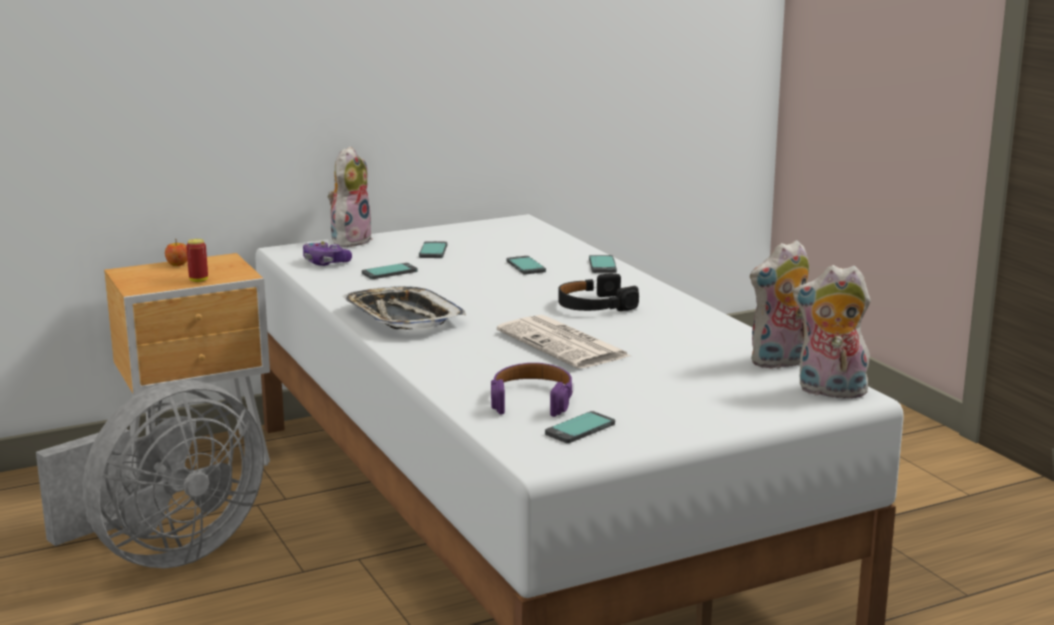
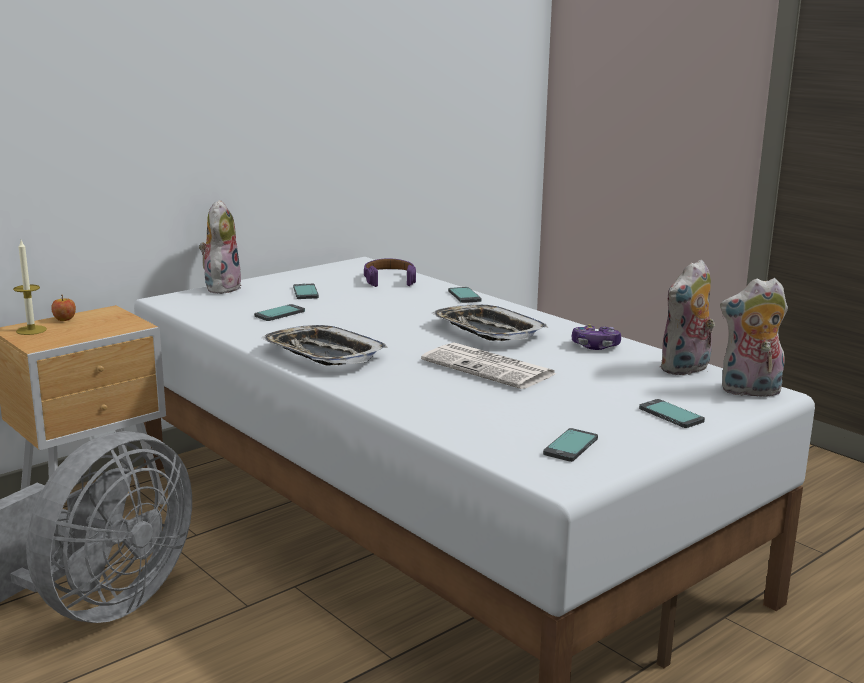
camera: 15 degrees left, 0 degrees up
can [186,239,208,282] -> none
game controller [303,241,352,266] -> game controller moved to [572,324,621,350]
purple headphones [491,363,573,417] -> purple headphones moved to [364,258,416,287]
phone [506,256,546,275] -> phone moved to [639,399,705,428]
black headphones [558,274,639,311] -> tray [432,305,547,341]
none -> candle [13,240,47,335]

